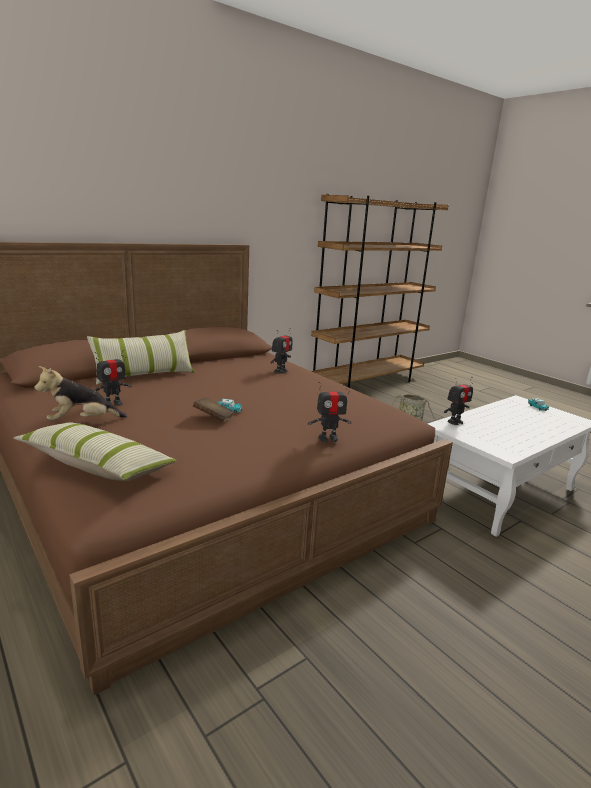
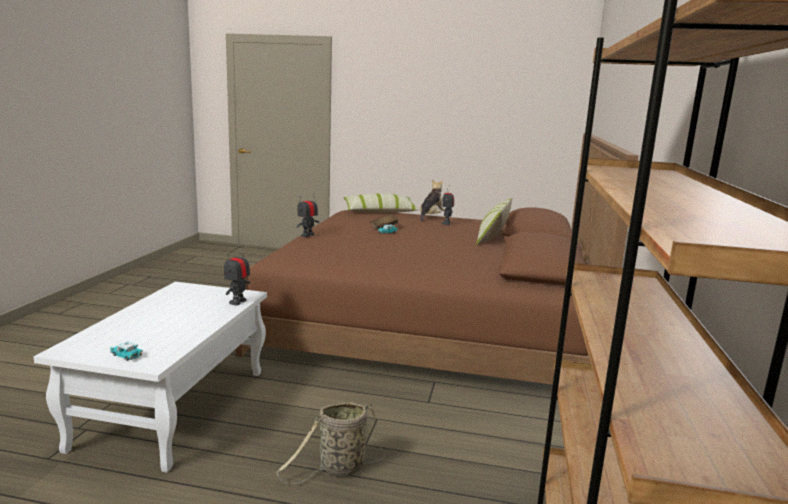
camera: 140 degrees right, 5 degrees down
toy robot [270,329,293,373] -> none

